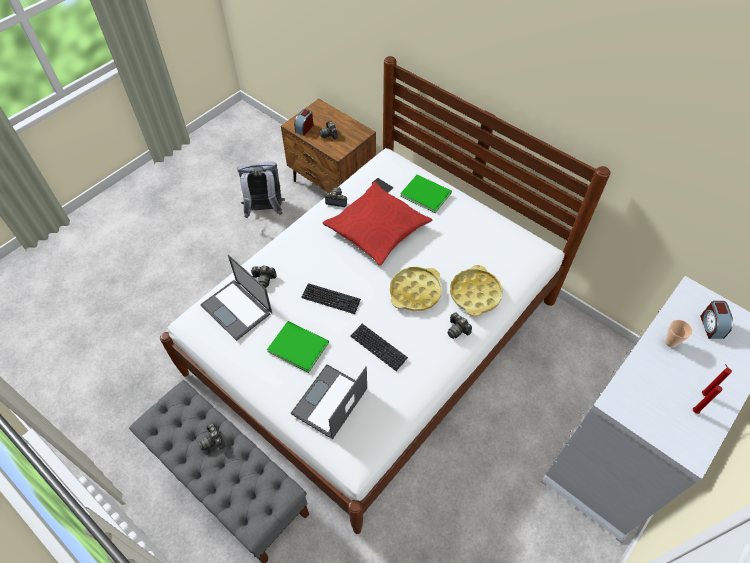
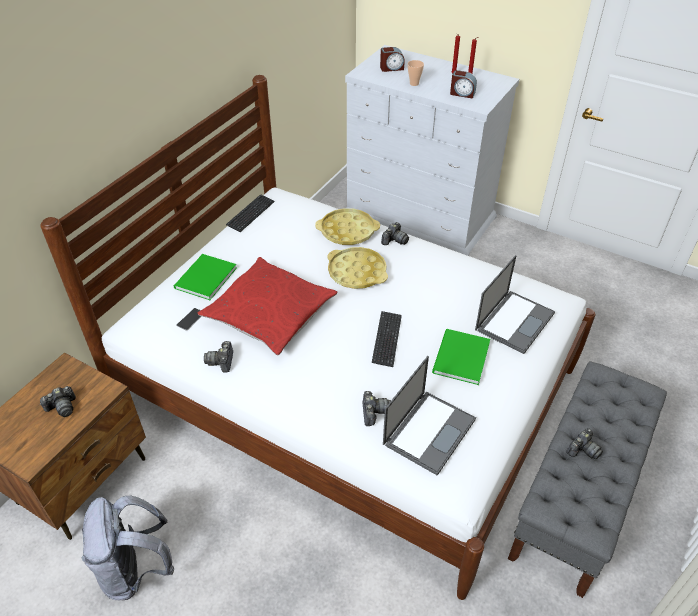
camera: 100 degrees left, 10 degrees down
laptop [291,364,367,439] -> laptop turned 75 degrees counterclockwise [475,255,555,354]
alarm clock [294,109,313,136] -> alarm clock moved to [450,70,477,99]
keyboard [350,324,408,371] -> keyboard moved to [226,194,275,232]

